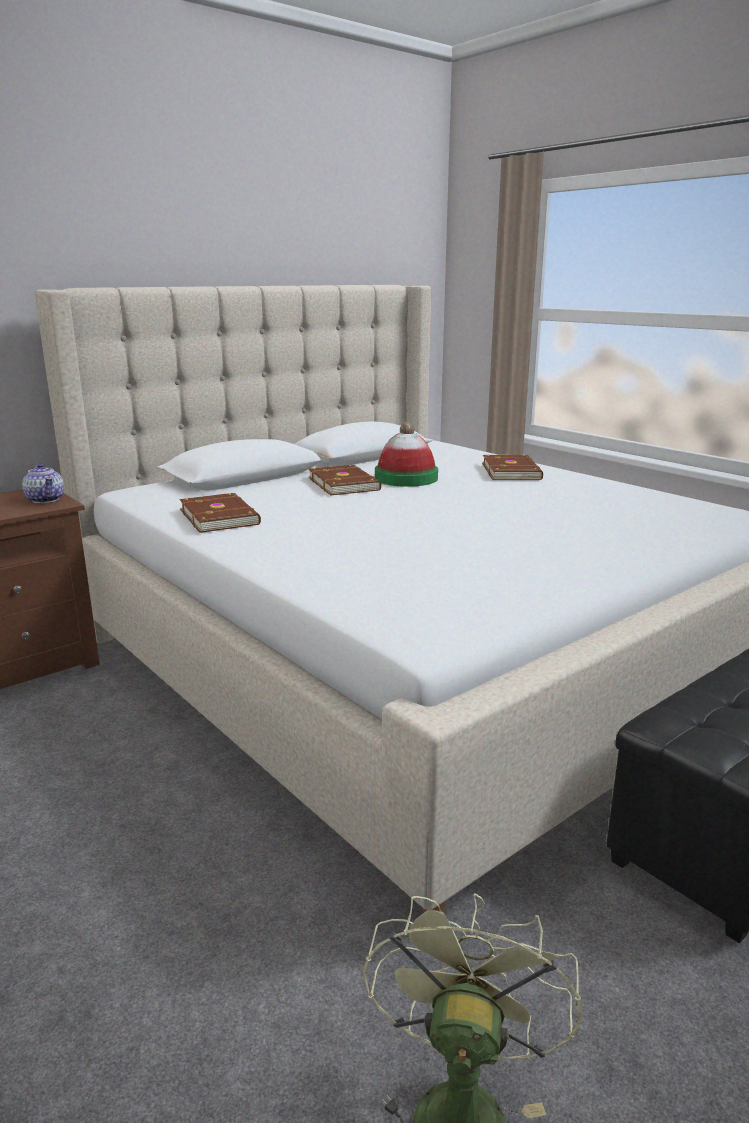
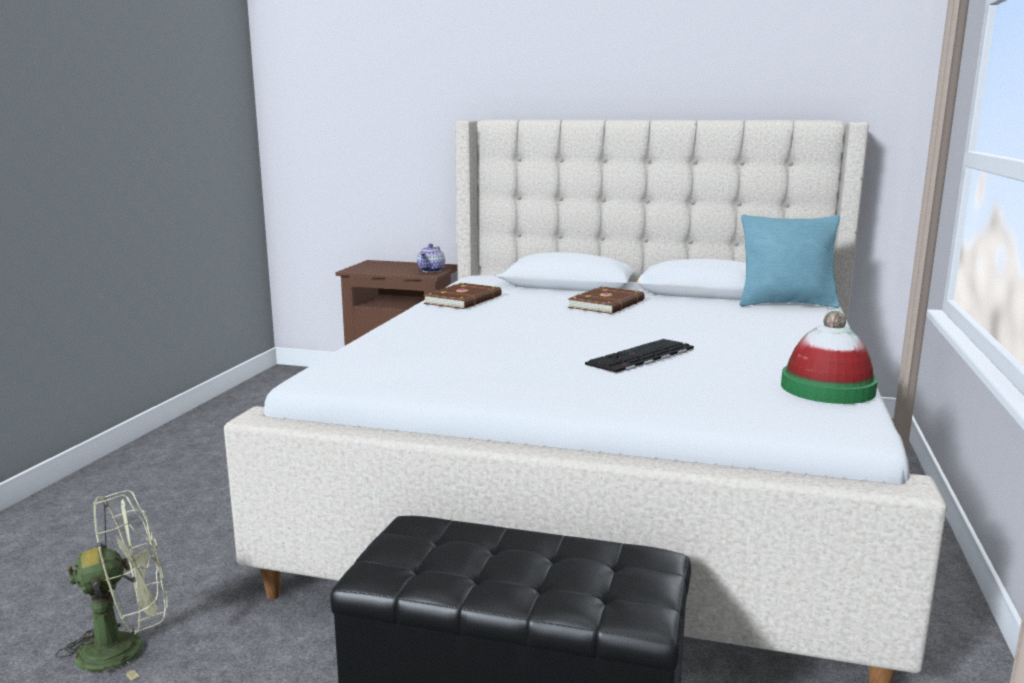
camera: 55 degrees right, 5 degrees down
hat [375,422,438,487] -> hat moved to [781,311,878,404]
brown book [482,455,543,480] -> none
none -> keyboard [585,339,694,374]
none -> turquoise pillow [740,214,840,308]

